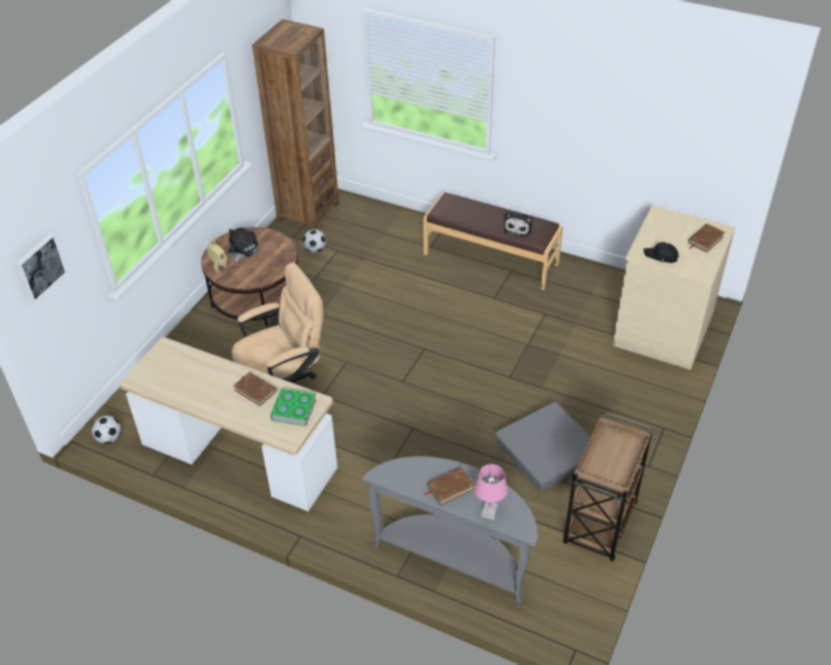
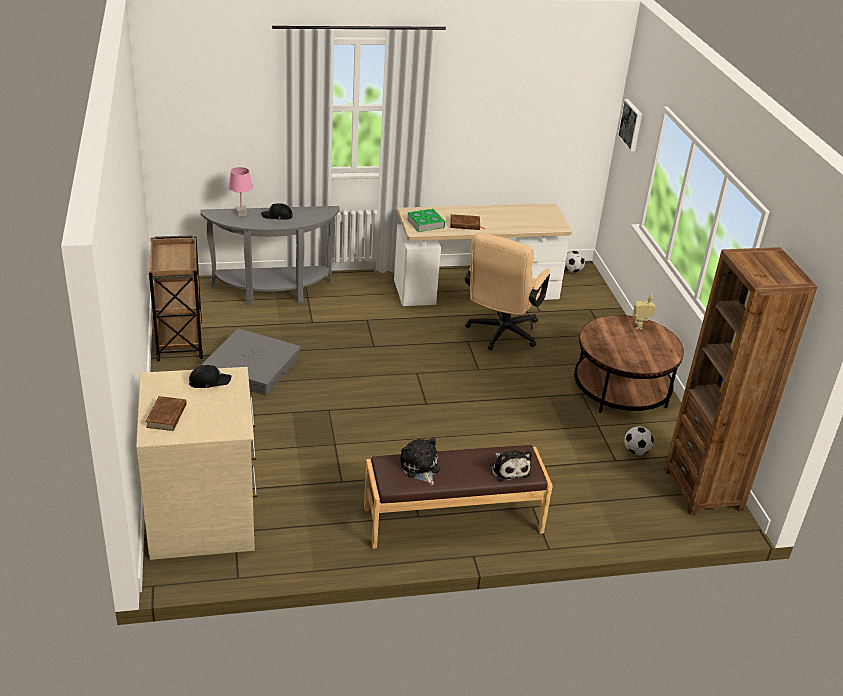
camera: 140 degrees right, 10 degrees down
plush toy [228,227,258,263] -> plush toy moved to [490,450,532,482]
brown book [424,467,474,506] -> black cap [261,203,293,220]

